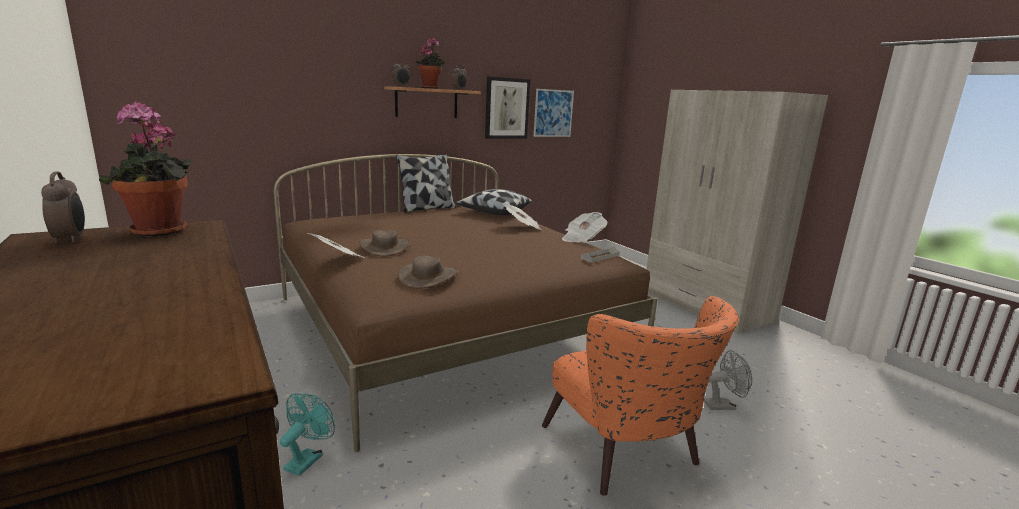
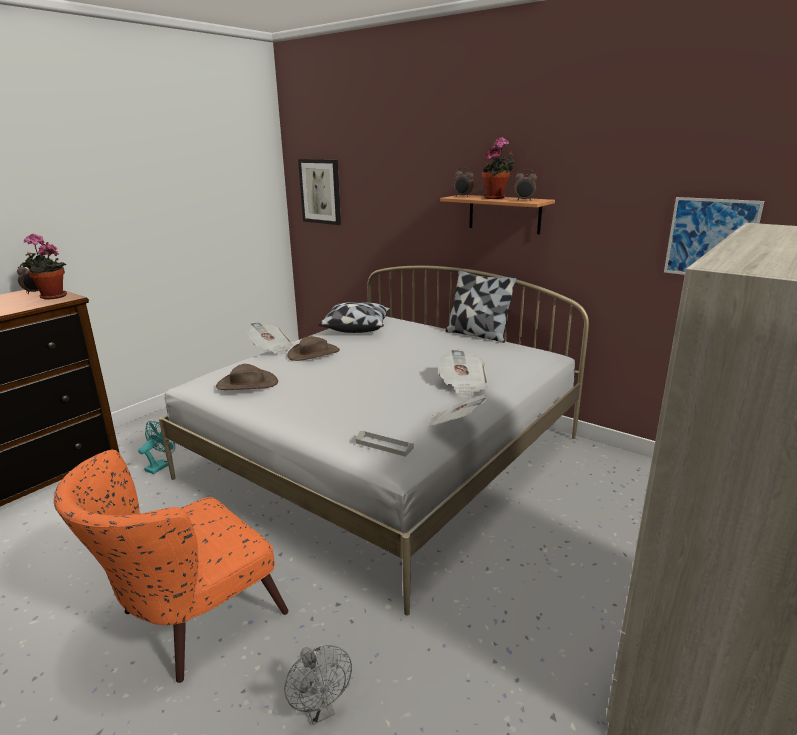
camera: 70 degrees right, 5 degrees up
brown bed [274,154,658,452] -> white bed [159,266,589,616]
turquoise fan [280,393,335,476] -> turquoise fan turned 60 degrees counterclockwise [138,421,175,474]
pillow [456,189,532,215] -> pillow moved to [318,302,390,333]
picture [485,77,530,139] -> picture moved to [298,159,341,225]

